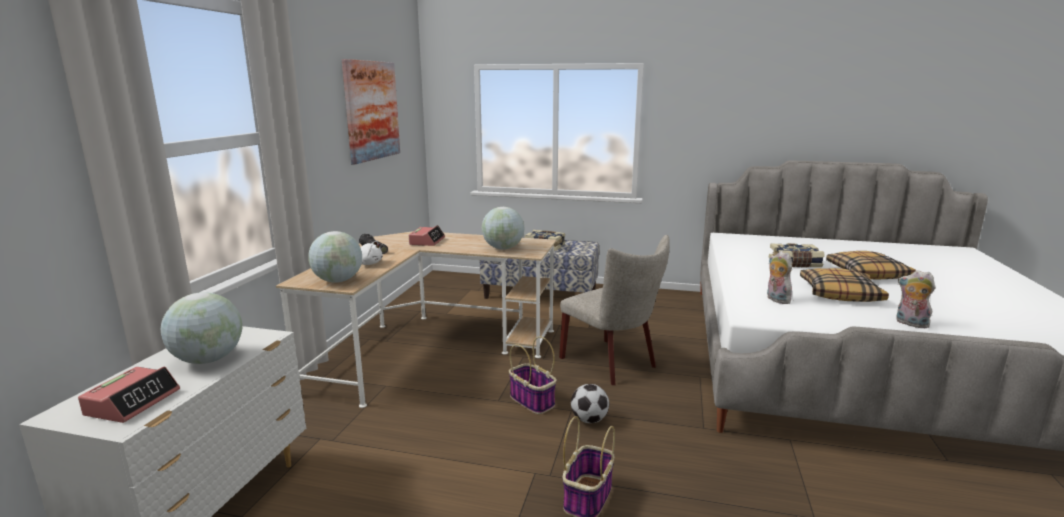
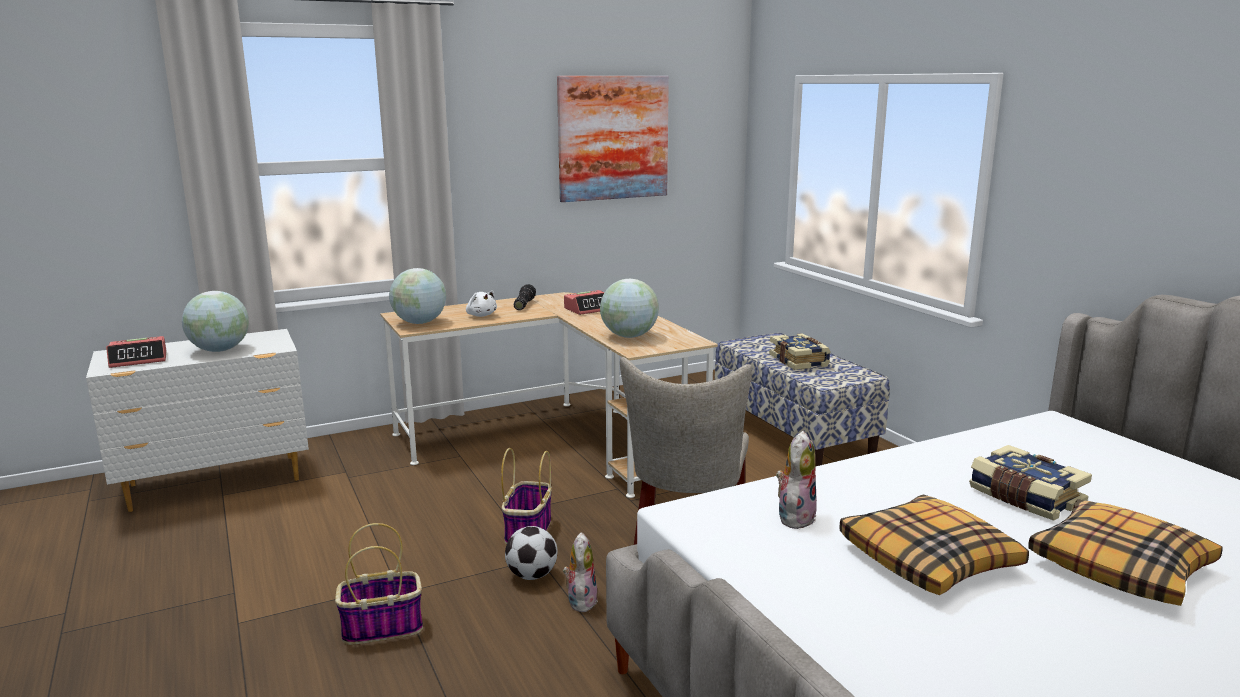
camera: 50 degrees right, 0 degrees up
plush toy [896,270,936,328] -> plush toy moved to [563,532,598,612]

